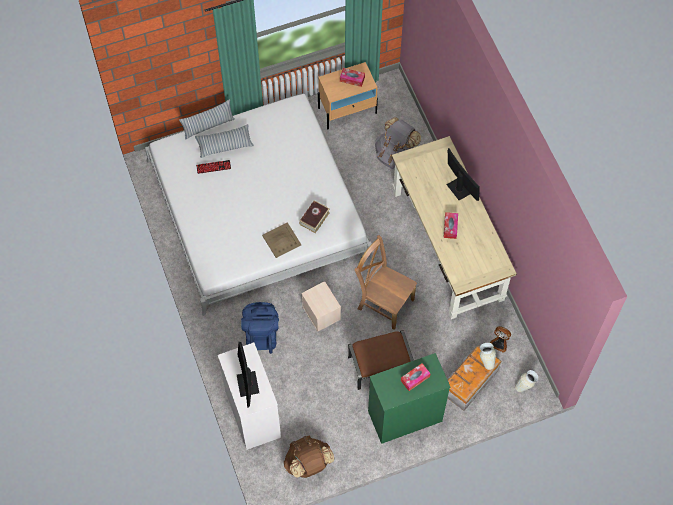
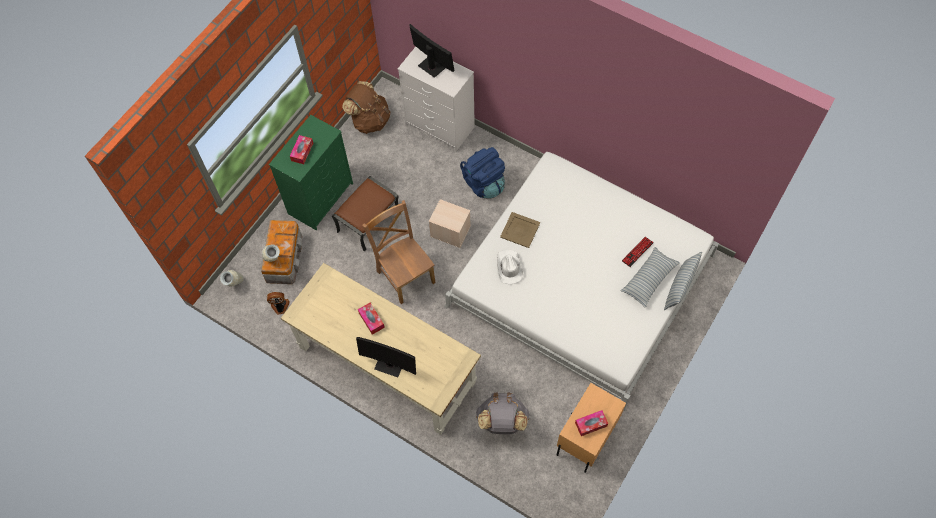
camera: 145 degrees right, 0 degrees up
book [299,200,330,233] -> white hat [497,250,523,284]
brown chair [355,235,417,330] -> brown chair turned 120 degrees counterclockwise [362,200,436,304]

